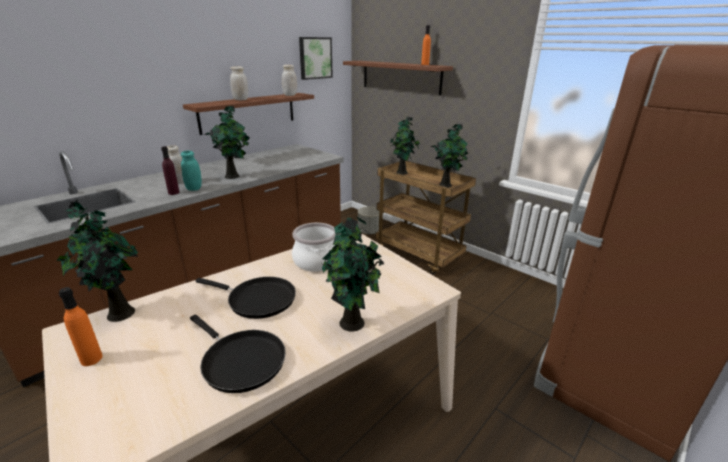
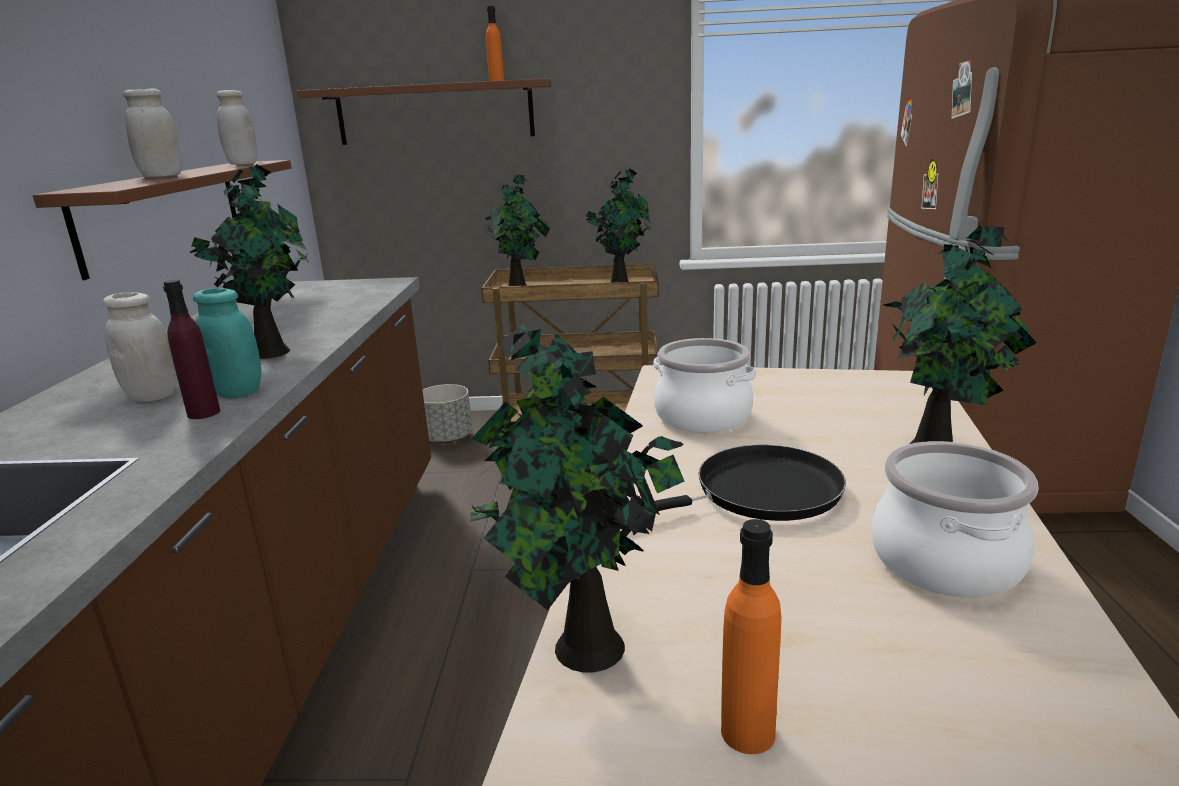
camera: 40 degrees left, 5 degrees down
black frying pan [190,315,286,393] -> cooking pot [871,441,1039,598]
picture [299,37,333,80] -> none

